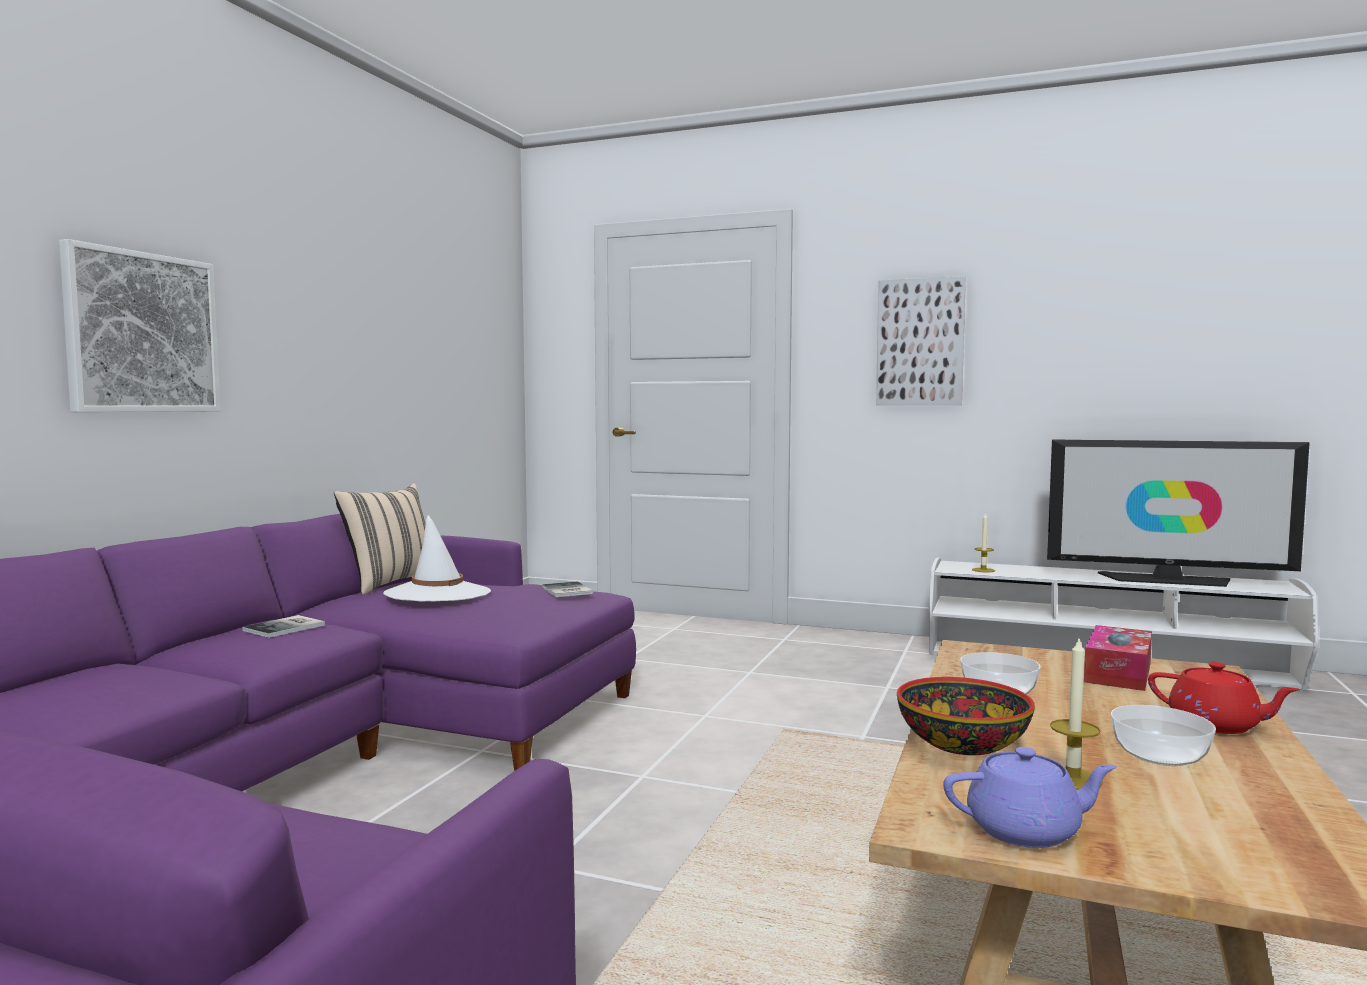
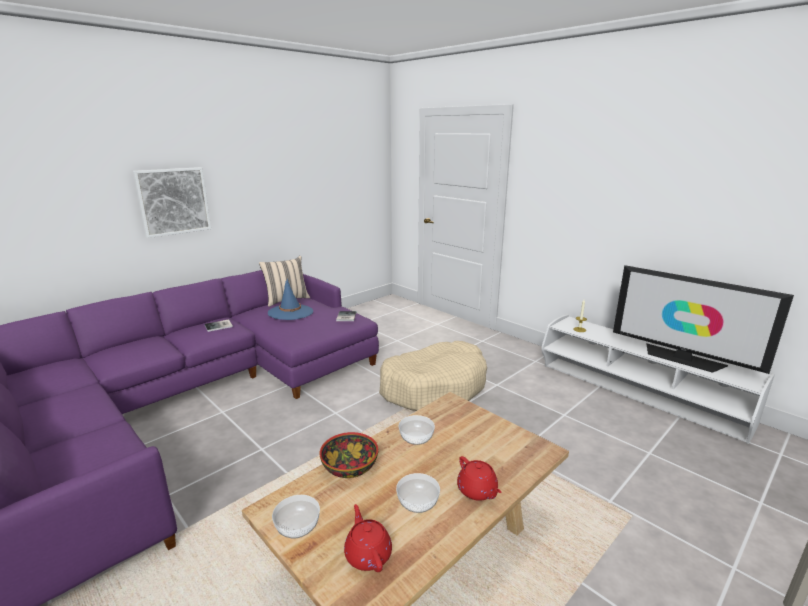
camera: 25 degrees right, 15 degrees up
white hat [383,515,491,602] -> blue hat [268,279,313,320]
picture [876,276,966,406] -> none
purple teapot [943,747,1117,848] -> bowl [272,495,320,539]
candle [1050,638,1103,790] -> none
tissue box [1084,625,1152,691] -> none
none -> red teapot [344,504,392,572]
none -> beige dog bed [379,341,487,411]

